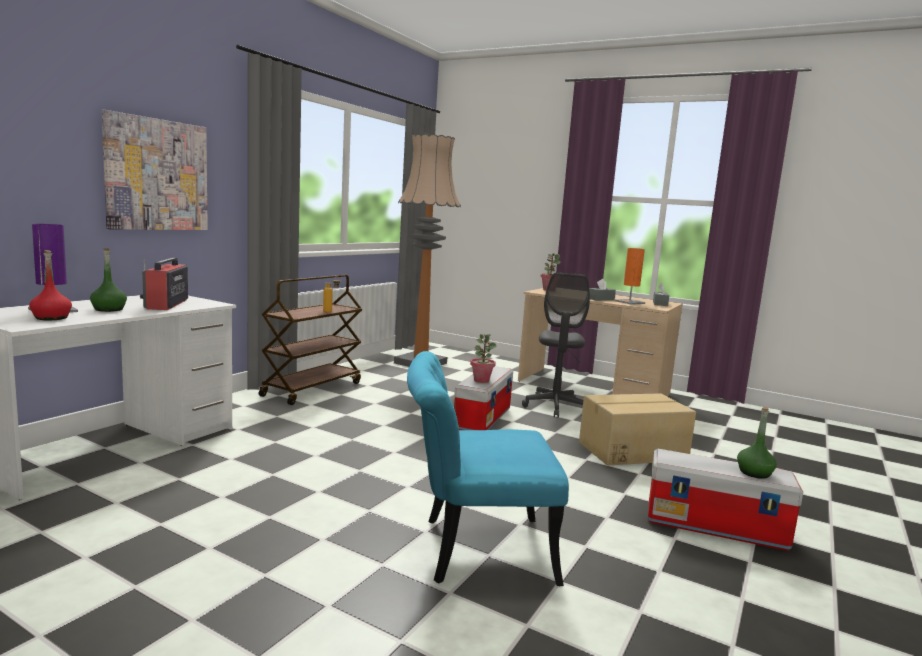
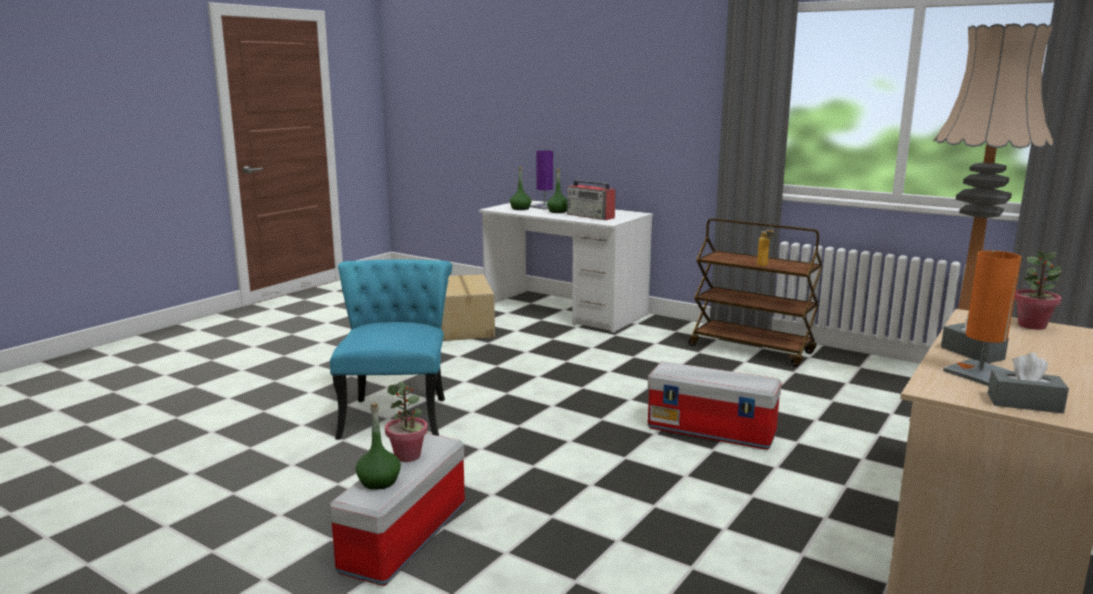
camera: 95 degrees right, 5 degrees up
red bottle [29,250,72,320] -> green bottle [510,167,532,210]
picture [101,110,208,230] -> none
radio [140,258,188,310] -> radio turned 135 degrees counterclockwise [567,180,616,220]
potted plant [470,334,497,383] -> potted plant moved to [385,382,428,462]
grey office chair [522,272,590,418] -> none
cardboard box [579,393,696,465] -> cardboard box moved to [441,274,495,341]

